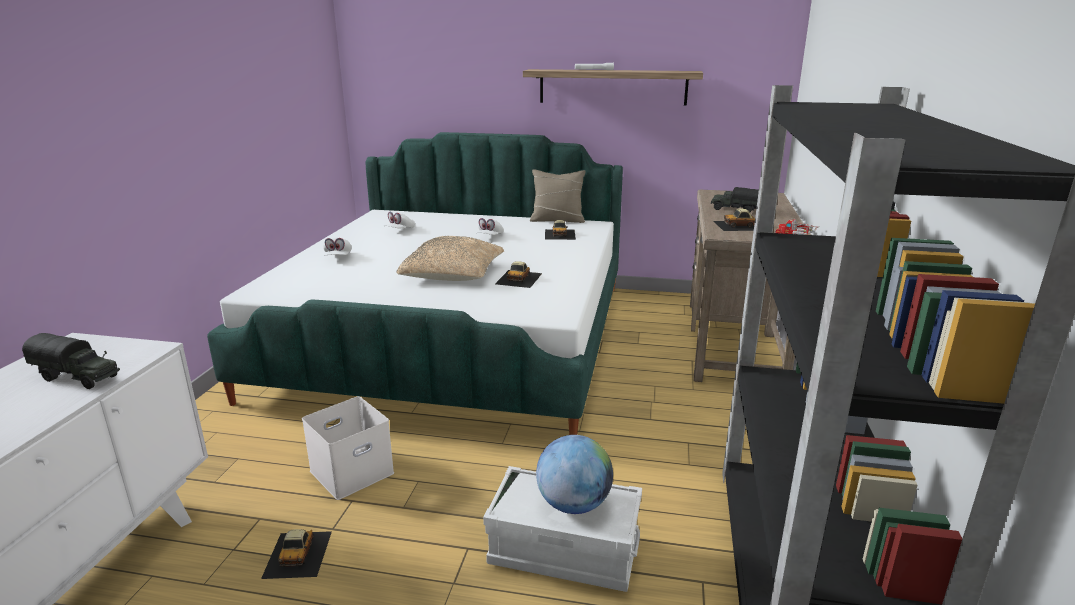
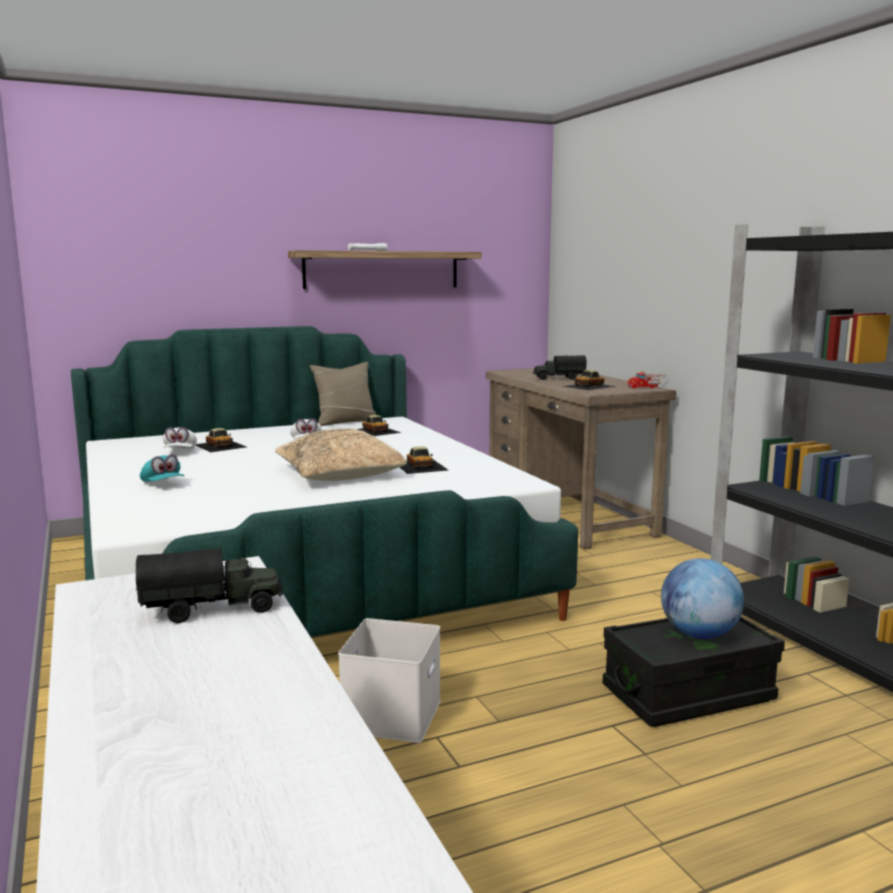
camera: 35 degrees left, 10 degrees down
toy car [261,529,332,579] -> toy car moved to [196,428,246,452]
white cap [323,238,352,256] -> turquoise cap [140,454,184,482]
white storage box [483,466,642,592] -> black storage box [603,617,785,727]

